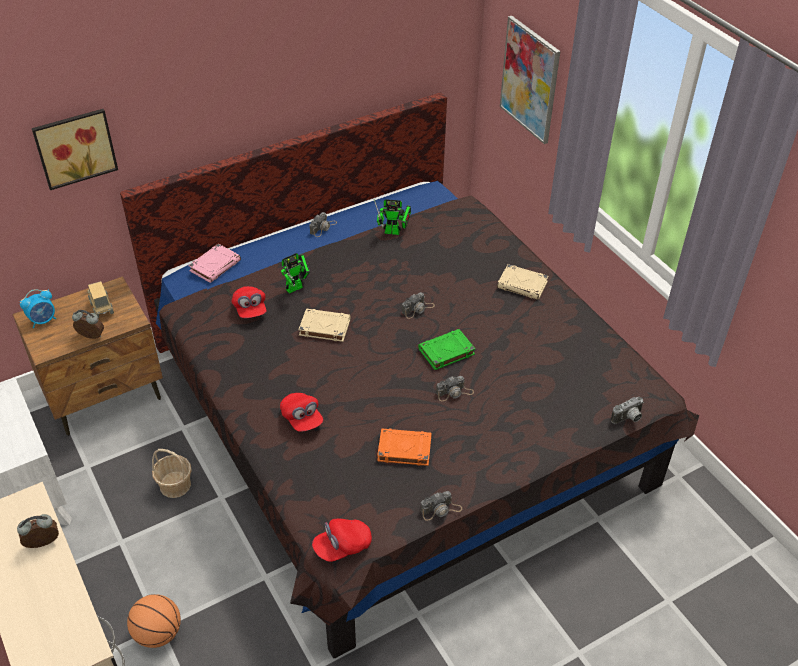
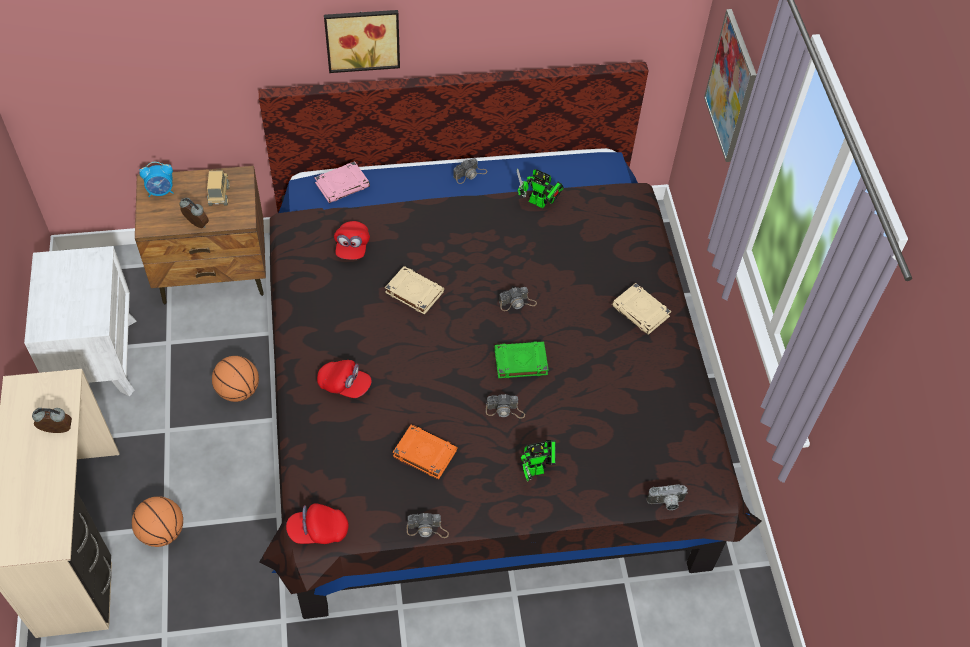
camera: 20 degrees right, 10 degrees up
picture [32,109,118,190] -> picture moved to [324,10,400,73]
basket [152,449,192,498] -> basketball [212,356,259,402]
red cap [280,393,323,432] -> red cap turned 60 degrees counterclockwise [317,360,372,398]
toy robot [281,253,310,293] -> toy robot moved to [521,440,556,481]

